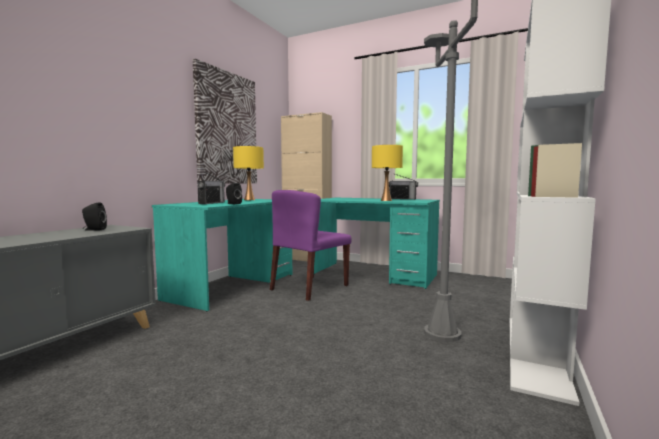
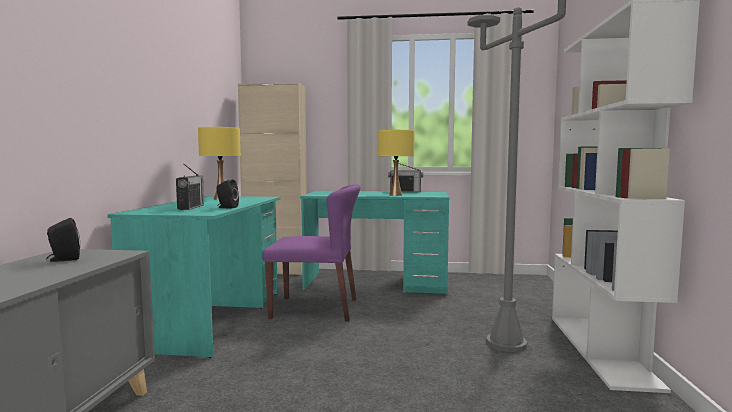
camera: 20 degrees left, 0 degrees up
picture [193,59,257,184] -> none
purple chair [270,190,351,301] -> purple chair turned 105 degrees counterclockwise [263,184,361,322]

